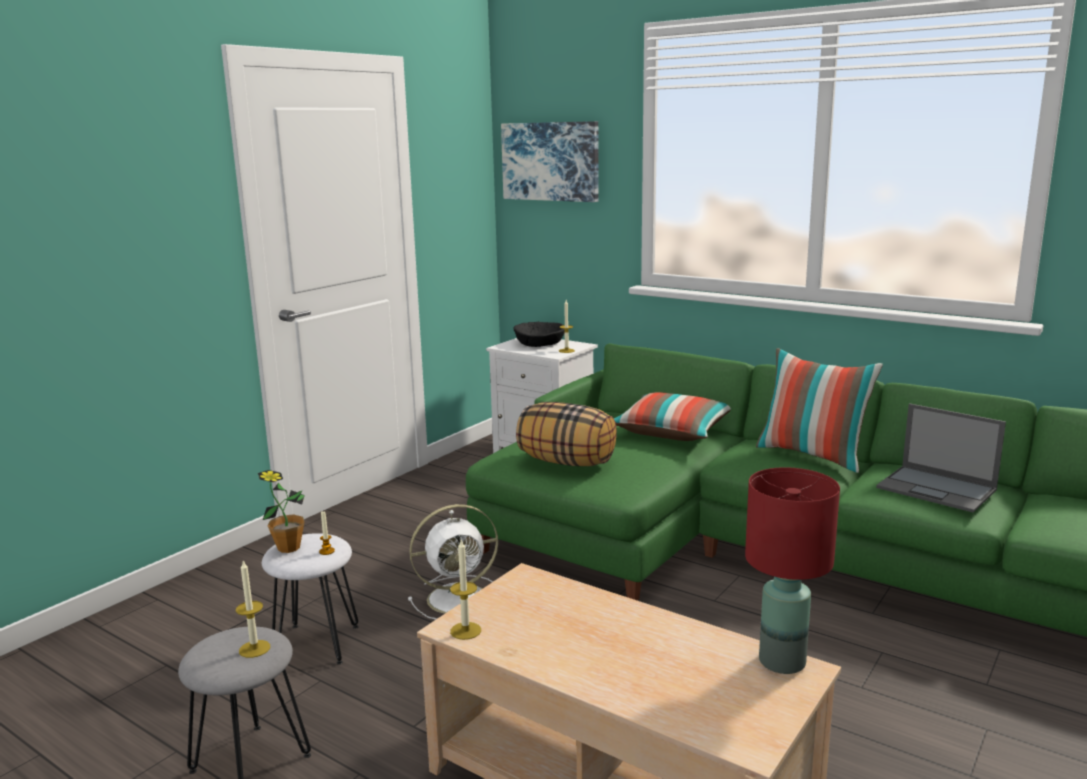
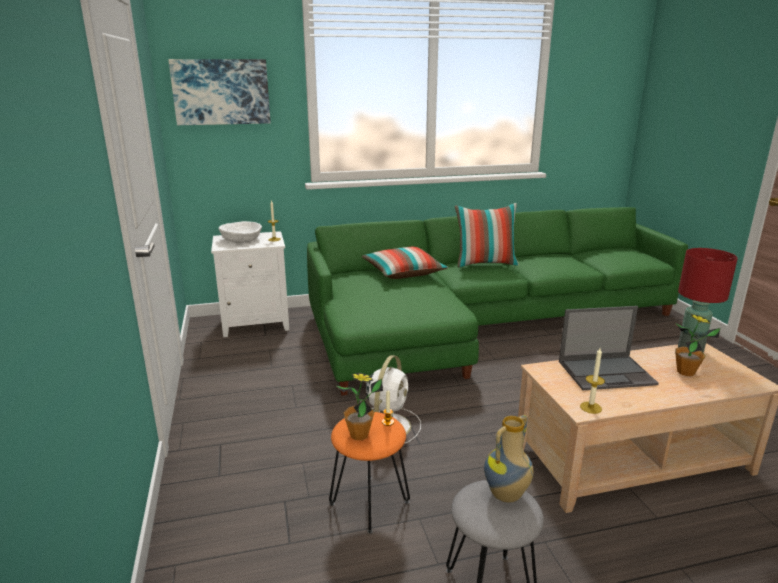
camera: 50 degrees left, 5 degrees up
candle [236,561,270,658] -> vase [484,415,533,503]
white stool [262,533,359,665] -> orange stool [329,412,410,533]
black bowl [513,322,565,347] -> white bowl [219,221,262,243]
pillow [516,402,617,466] -> none
laptop [876,403,1006,513] -> laptop moved to [559,306,659,390]
none -> potted plant [675,314,720,376]

